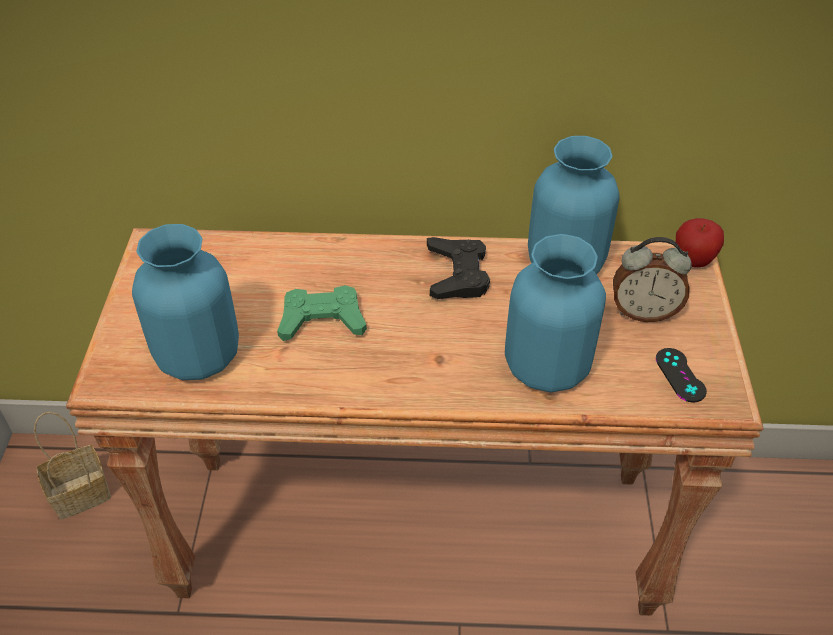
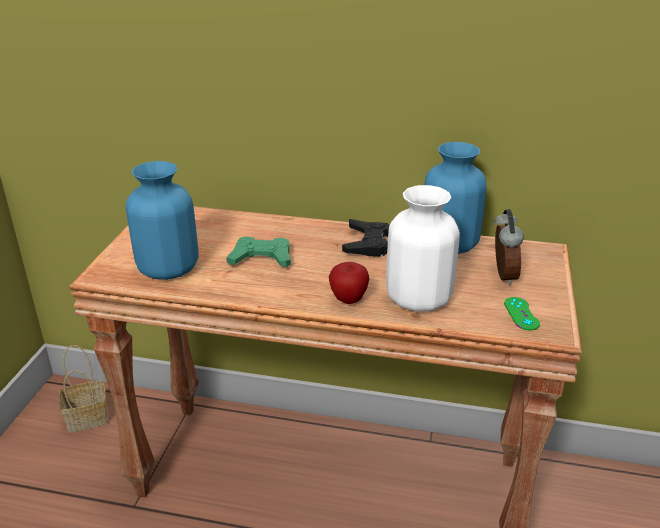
camera: 10 degrees right, 15 degrees down
blue vase [505,234,606,392] -> white vase [386,185,460,312]
alarm clock [613,237,692,322] -> alarm clock turned 105 degrees counterclockwise [494,209,524,286]
black game controller [656,348,707,402] -> green game controller [504,297,540,330]
apple [676,218,724,267] -> apple moved to [329,262,369,304]

